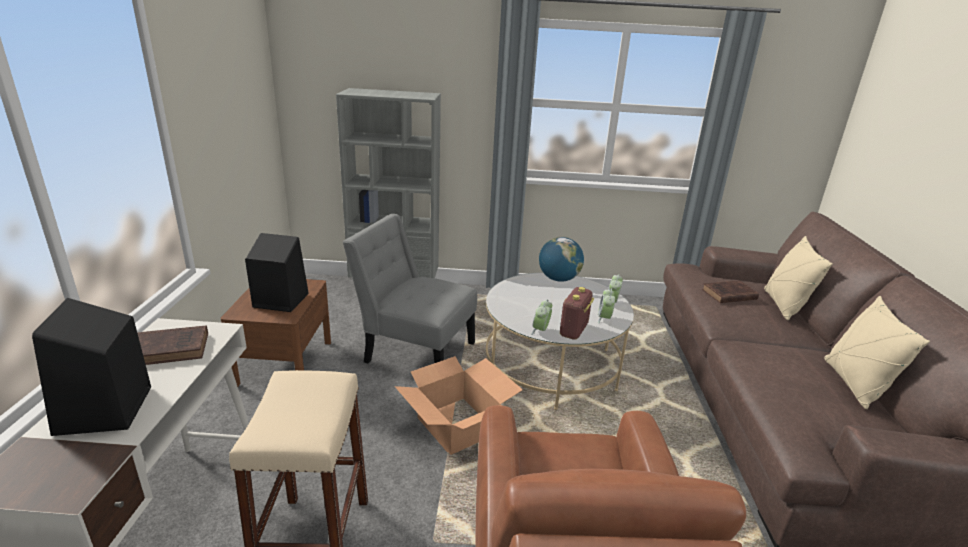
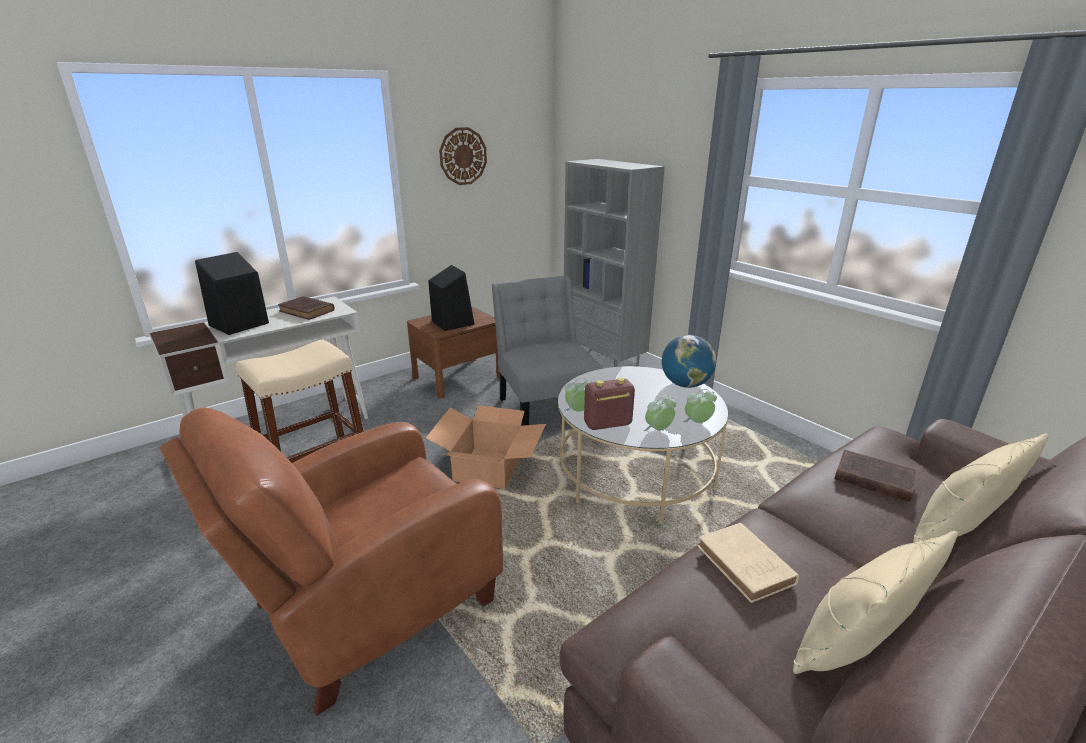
camera: 50 degrees right, 0 degrees up
none -> wall clock [439,127,487,185]
none -> beige book [697,523,799,603]

